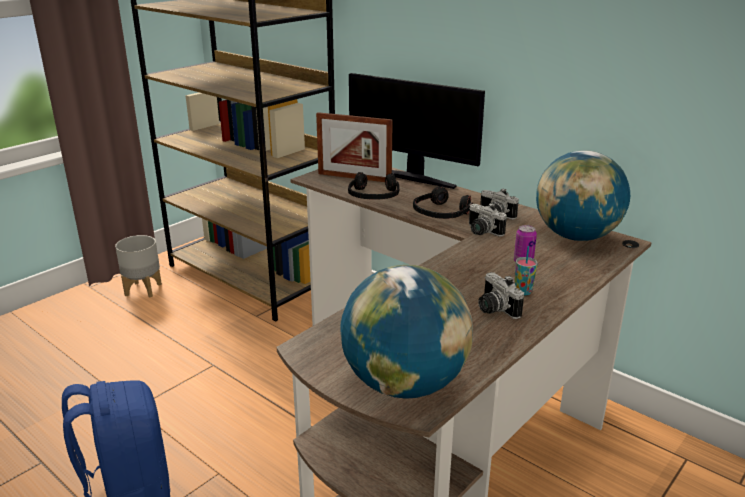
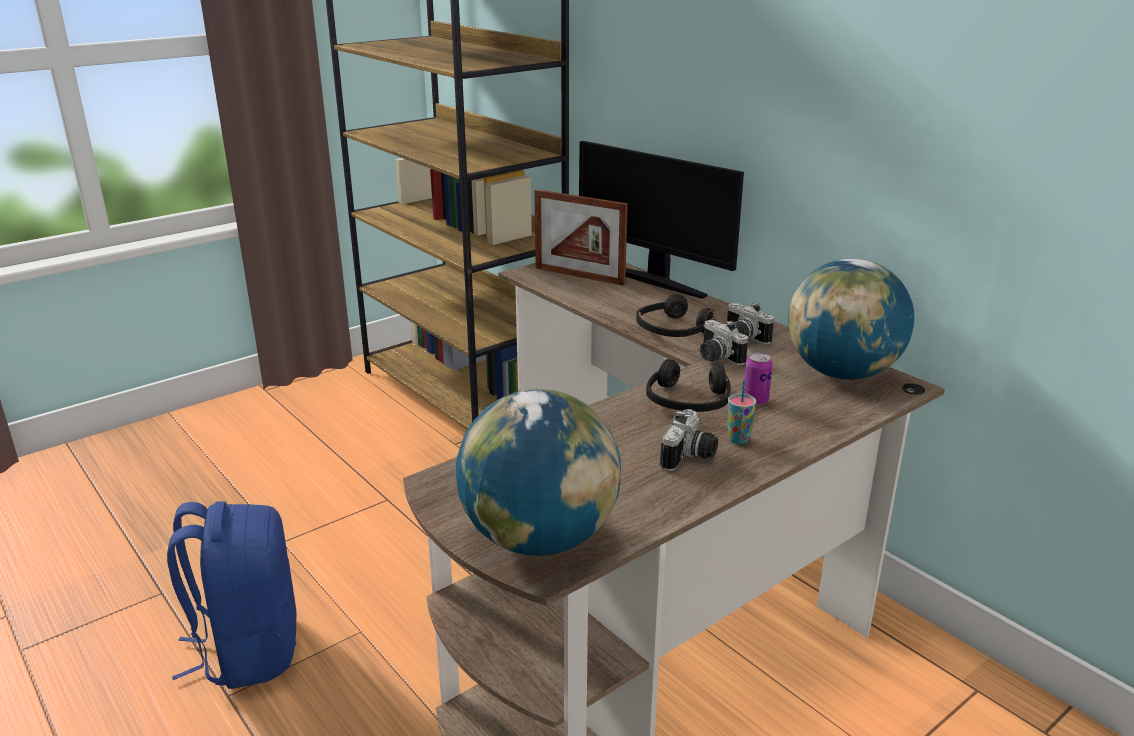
camera: 10 degrees right, 0 degrees up
grey planter [115,235,162,297] -> none
black headphones [348,172,399,200] -> black headphones moved to [646,359,731,412]
camera [478,272,524,319] -> camera turned 135 degrees counterclockwise [660,409,718,471]

